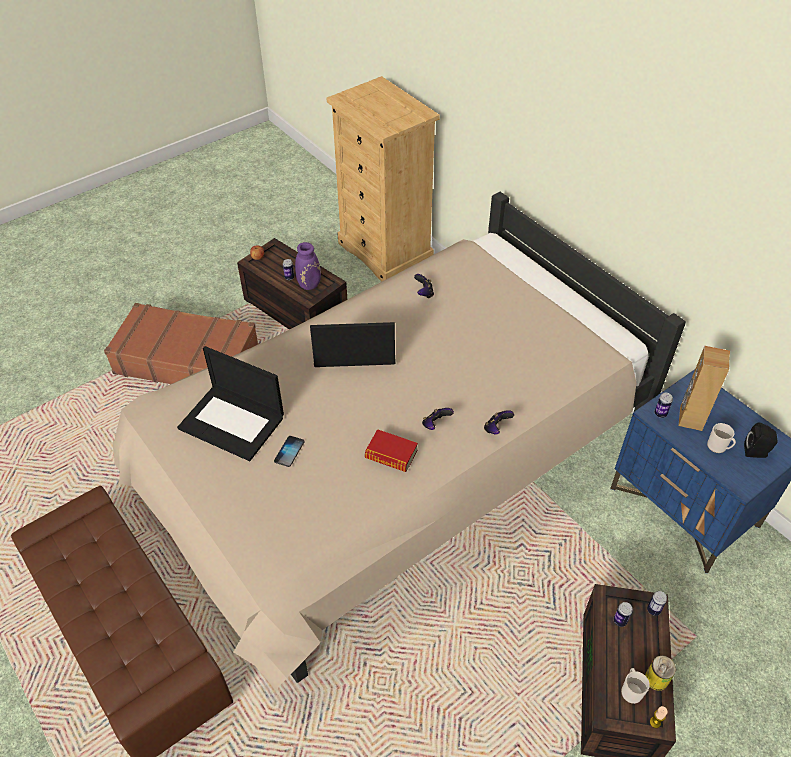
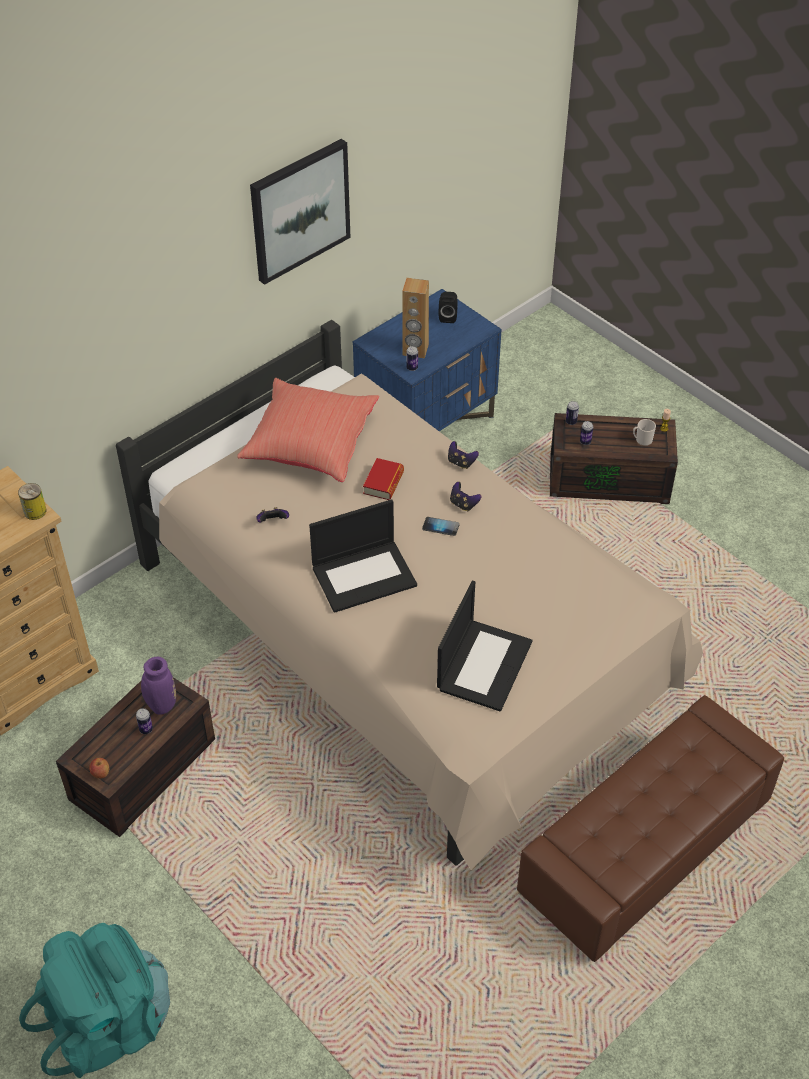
camera: 95 degrees left, 0 degrees up
brown suitcase [104,303,259,384] -> none
phone [274,436,305,467] -> phone moved to [422,517,459,536]
laptop [310,322,396,367] -> laptop turned 105 degrees counterclockwise [309,499,417,613]
book [365,429,418,472] -> book moved to [363,458,404,500]
can [645,655,676,691] -> can moved to [18,483,47,520]
mug [707,423,736,453] -> none
none -> turquoise backpack [19,923,170,1078]
none -> red pillow [237,378,379,482]
none -> picture [250,139,351,285]

